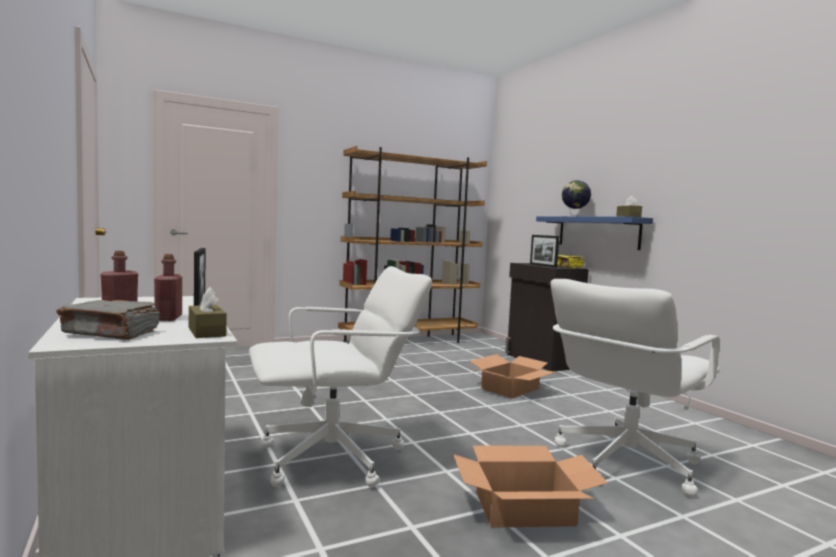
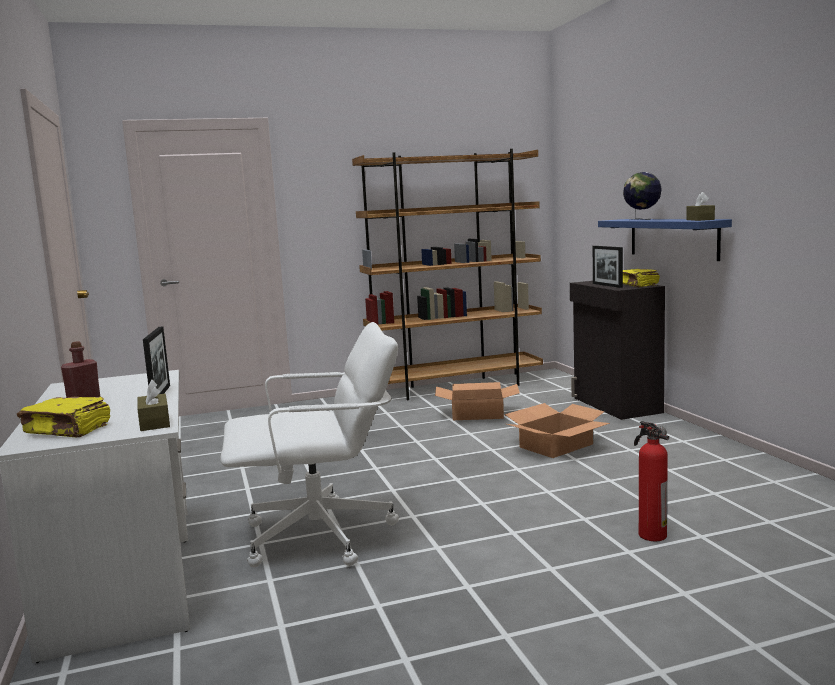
camera: 10 degrees right, 5 degrees up
grey book [56,300,160,340] -> yellow book [17,397,110,437]
red bottle [154,254,182,321] -> none
cardboard box [453,446,608,528] -> cardboard box moved to [435,382,520,420]
white office chair [550,279,720,497] -> fire extinguisher [634,421,669,541]

